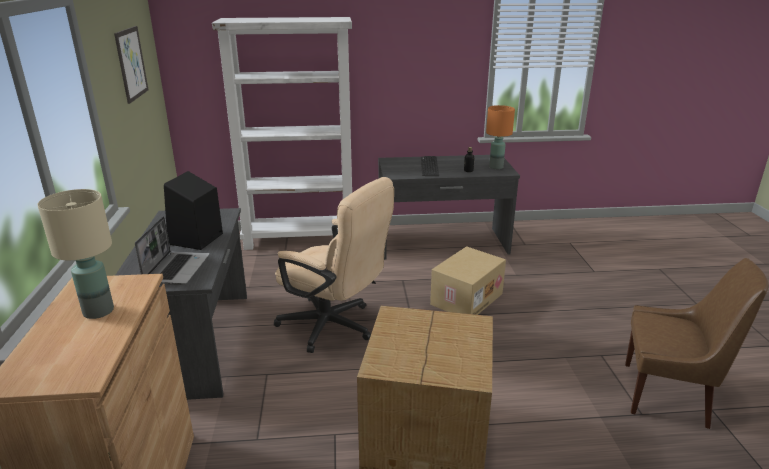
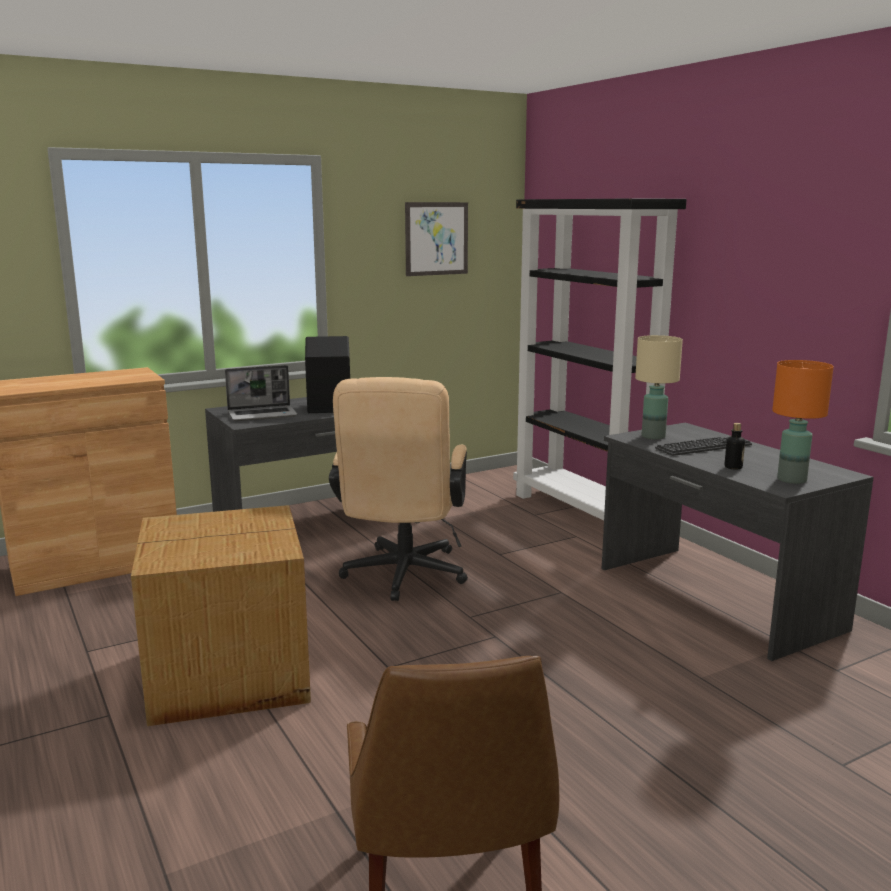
camera: 65 degrees right, 10 degrees down
beige table lamp [37,189,114,319] -> beige table lamp moved to [635,335,683,439]
white bookcase [212,17,352,250] -> black bookcase [513,198,687,521]
cardboard box [430,246,506,315] -> none

